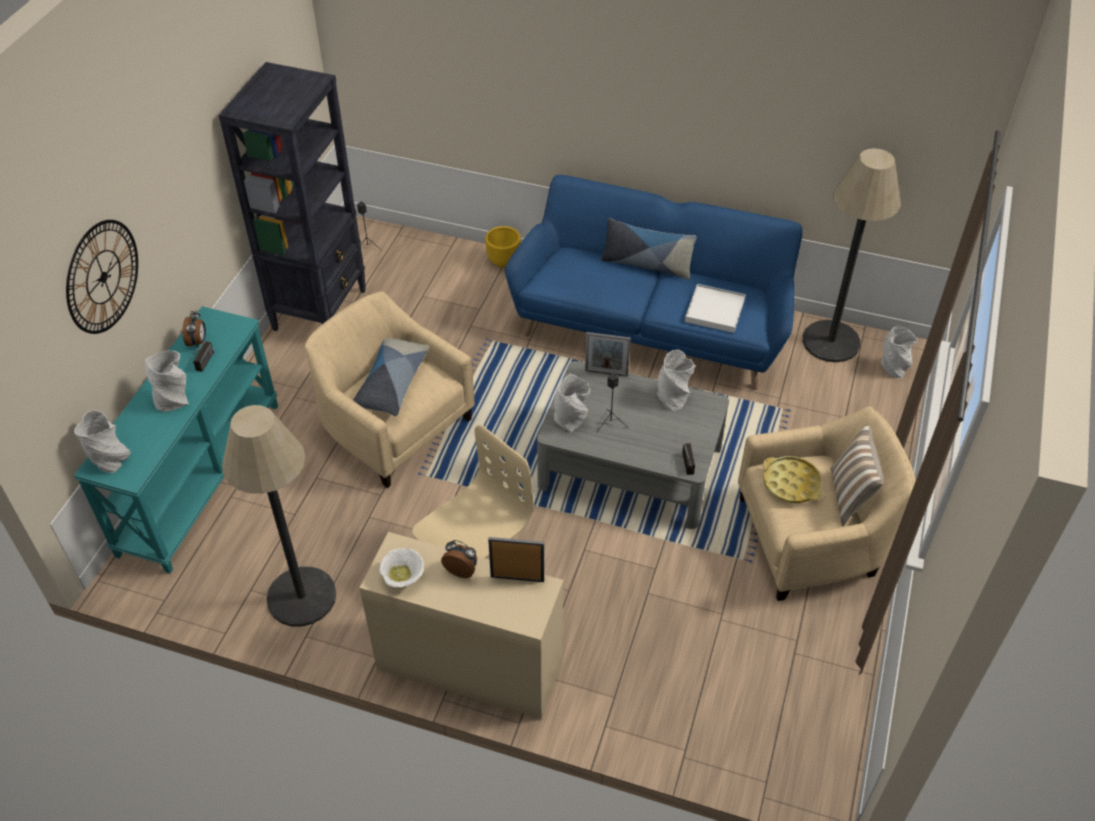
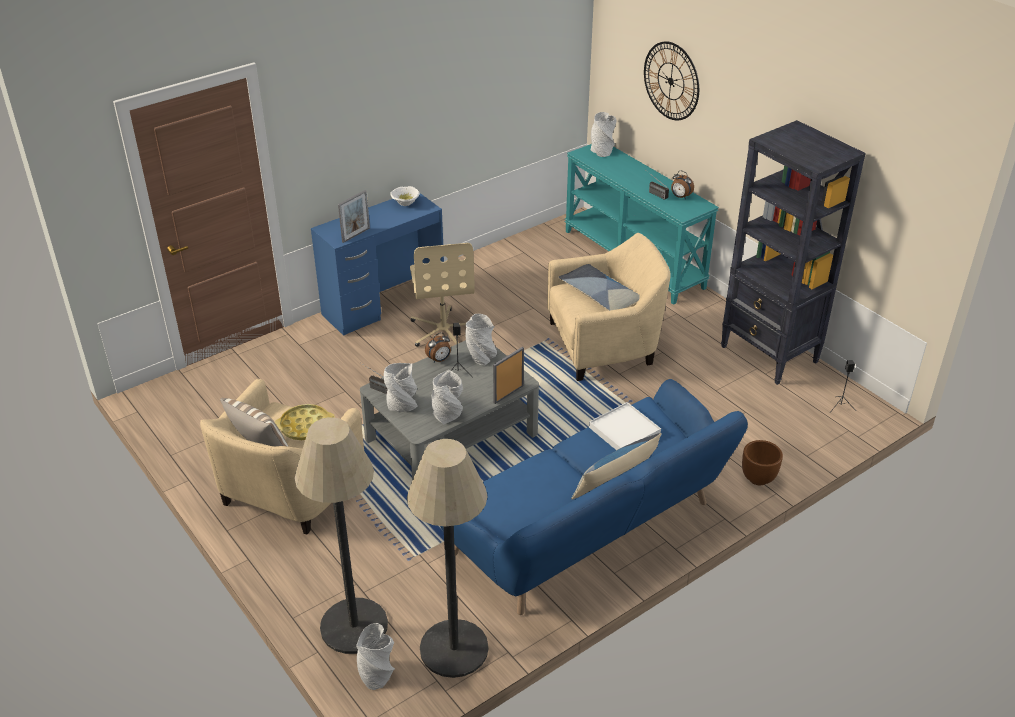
camera: 125 degrees right, 10 degrees down
grey vase [145,351,189,412] -> grey vase moved to [384,363,417,412]
floor lamp [222,405,336,627] -> floor lamp moved to [295,417,388,654]
beige desk [360,532,564,719] -> blue desk [311,193,444,336]
alarm clock [441,540,477,578] -> alarm clock moved to [425,333,451,362]
yellow planter [485,226,521,268] -> brown planter [742,440,783,485]
white tray [685,284,746,333] -> white tray moved to [589,402,661,450]

